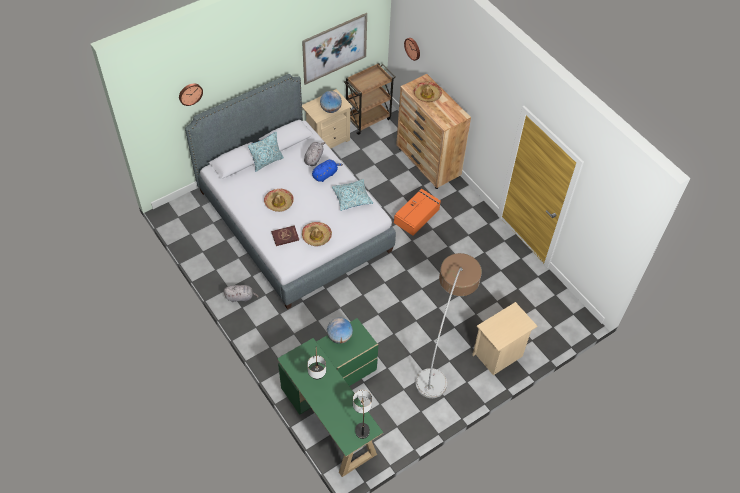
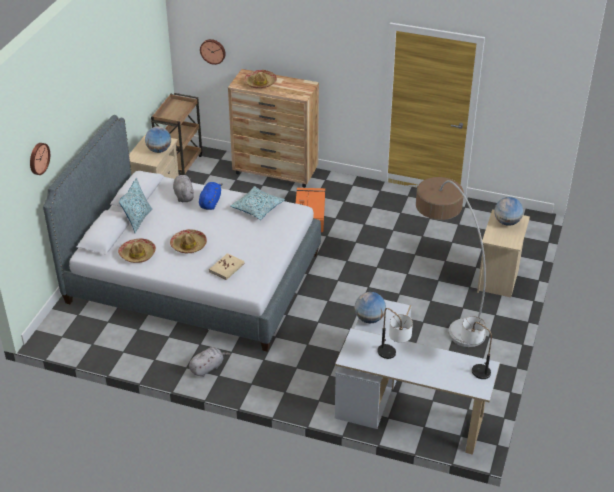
camera: 35 degrees left, 15 degrees down
red book [271,225,299,246] -> beige book [209,253,245,280]
green desk [277,318,383,477] -> white desk [335,300,500,455]
picture [302,13,367,85] -> none
hat [302,222,332,246] -> hat moved to [118,238,156,263]
none -> globe [494,197,523,226]

